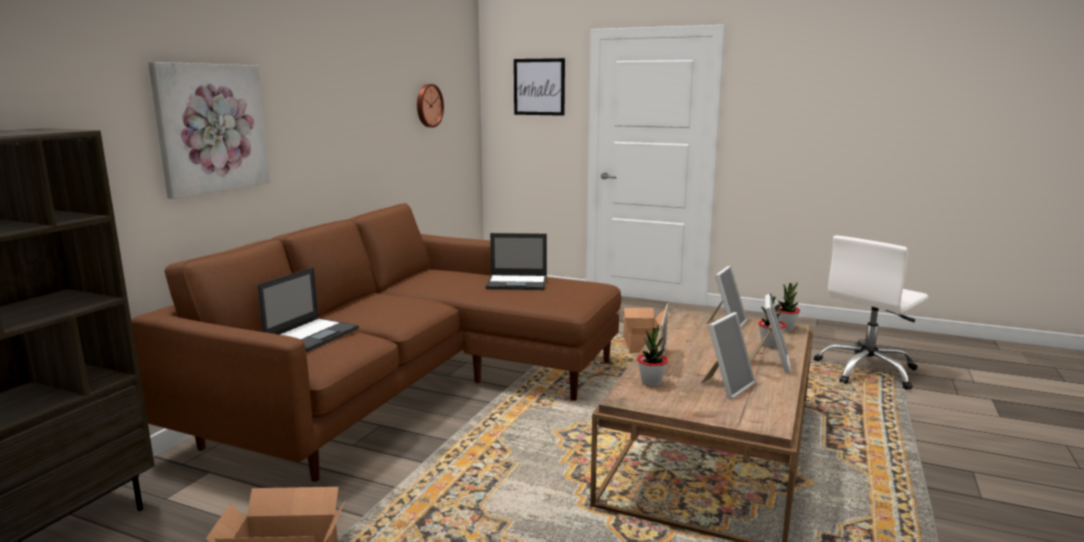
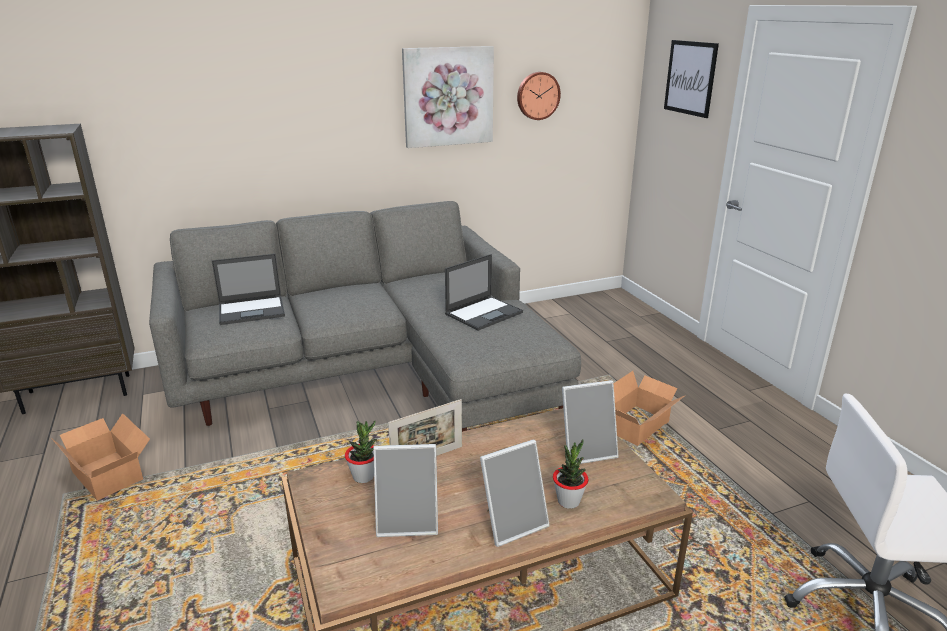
camera: 45 degrees right, 10 degrees up
brown sofa [131,203,621,482] -> grey sofa [149,201,581,432]
picture [148,62,270,199] -> picture moved to [402,46,494,148]
laptop [486,233,547,290] -> laptop turned 90 degrees counterclockwise [445,254,523,331]
potted plant [774,282,800,332] -> none

